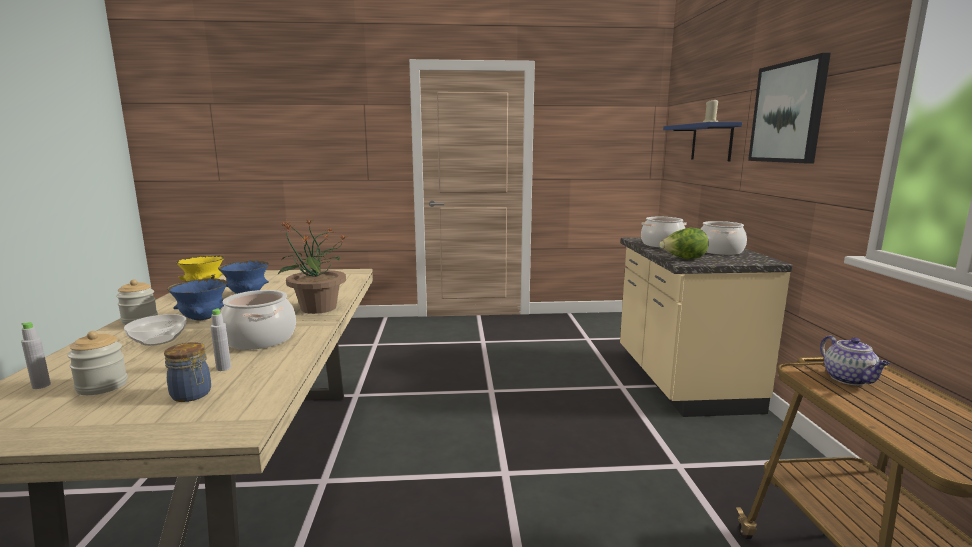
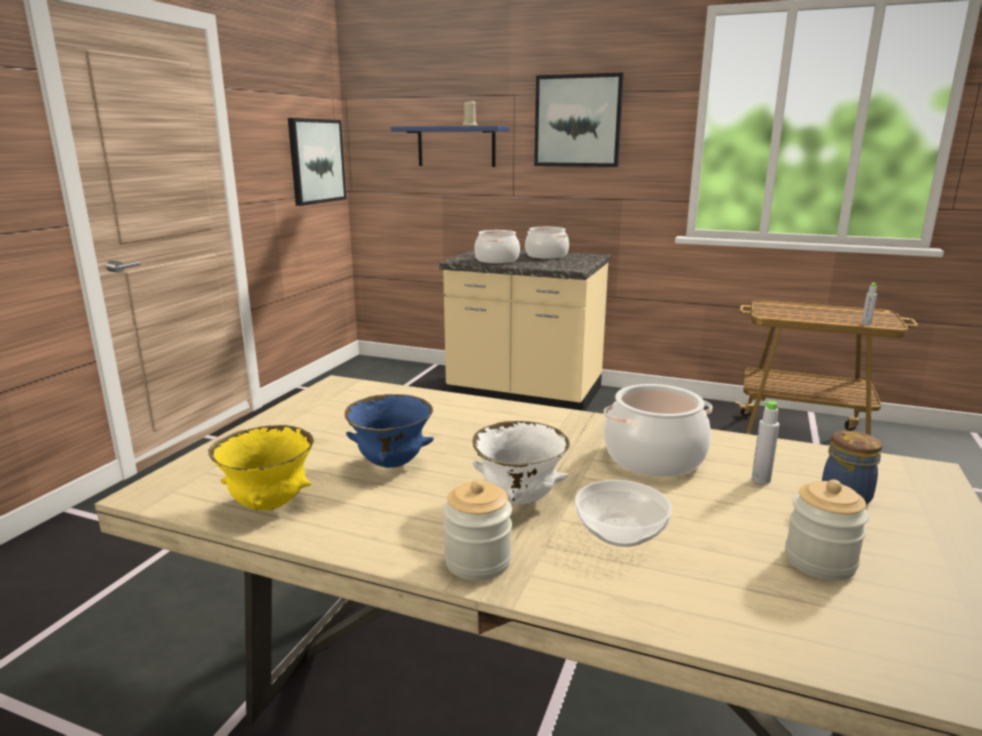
camera: 65 degrees left, 5 degrees up
grey bottle [21,322,51,389] -> grey bottle moved to [861,283,877,326]
blue bowl [167,278,227,321] -> white bowl [472,421,570,505]
potted plant [277,219,346,314] -> none
lettuce [659,228,709,259] -> none
teapot [820,335,890,385] -> none
none -> picture [288,118,347,206]

